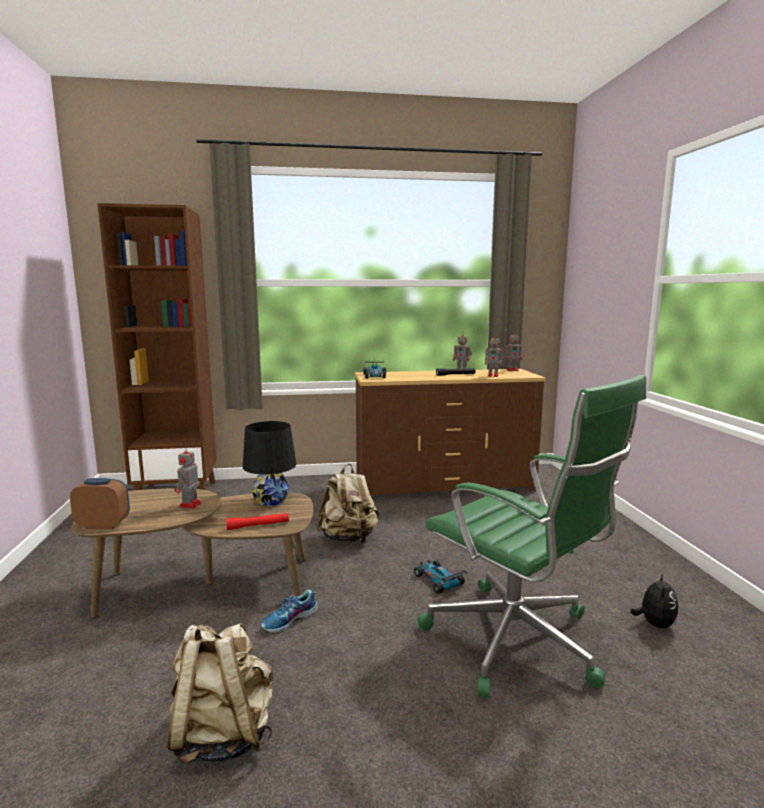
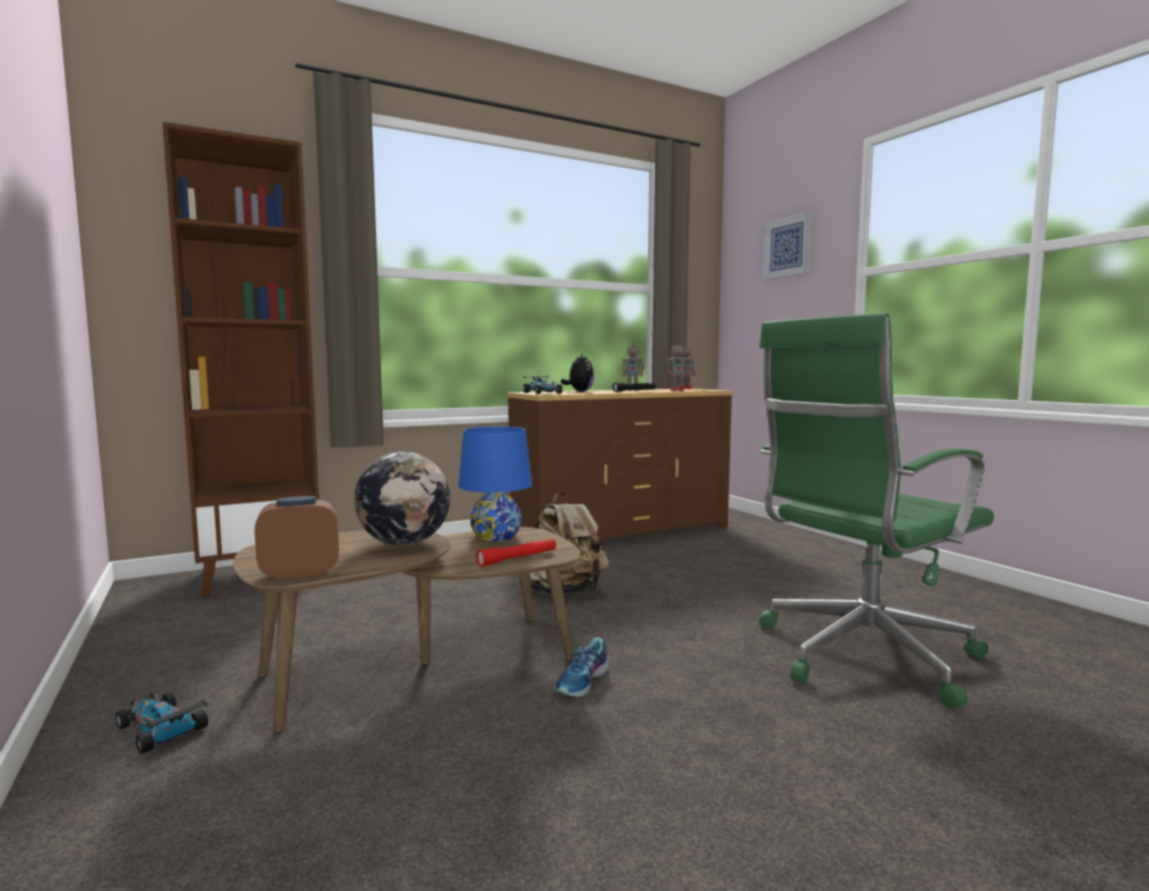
camera: 20 degrees left, 5 degrees down
beige backpack [167,623,273,764] -> none
toy robot [174,446,202,509] -> globe [354,452,450,546]
black table lamp [243,421,296,506] -> blue table lamp [458,426,532,541]
toy car [413,559,467,594] -> toy car moved to [115,692,208,754]
green office chair [417,375,646,698] -> green office chair turned 120 degrees clockwise [759,313,994,709]
plush toy [630,574,679,628] -> plush toy moved to [561,354,594,392]
none -> picture [763,211,813,280]

